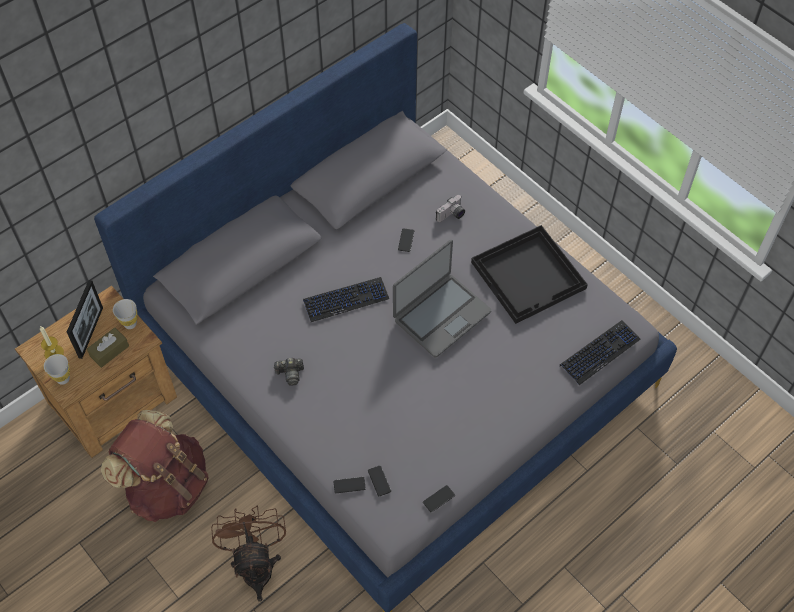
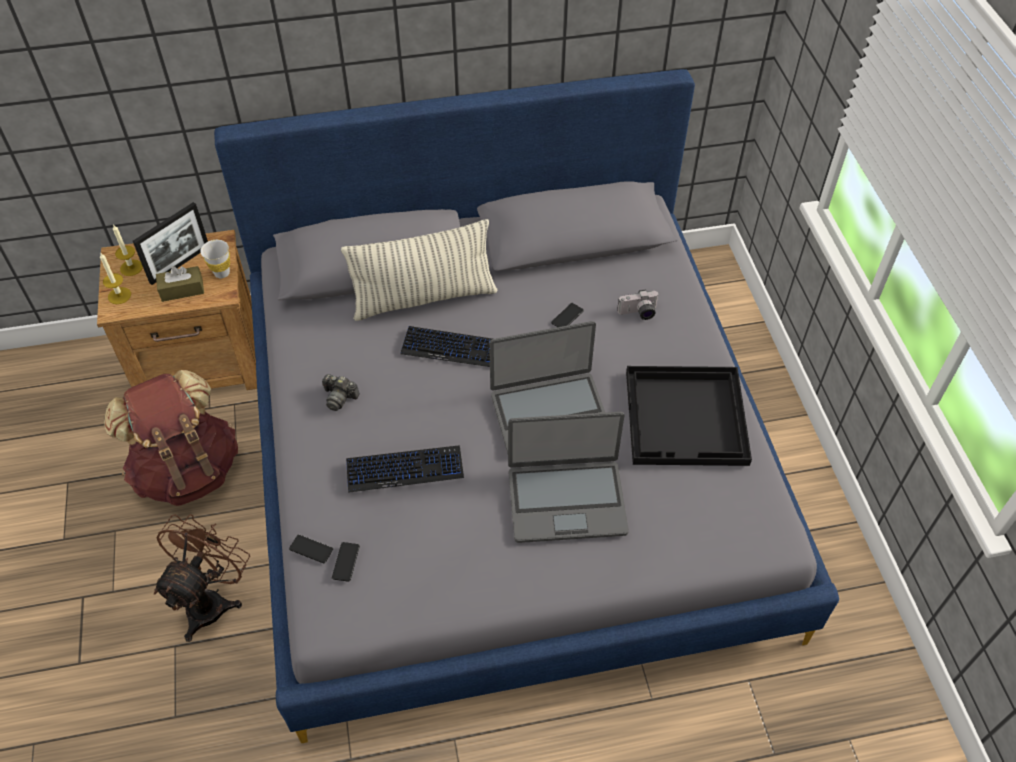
camera: 30 degrees right, 5 degrees down
white cup [44,354,70,385] -> candle [100,252,131,304]
phone [423,485,455,512] -> none
keyboard [560,320,641,385] -> keyboard moved to [346,445,464,493]
none -> pillow [341,219,498,321]
none -> laptop [508,412,629,543]

